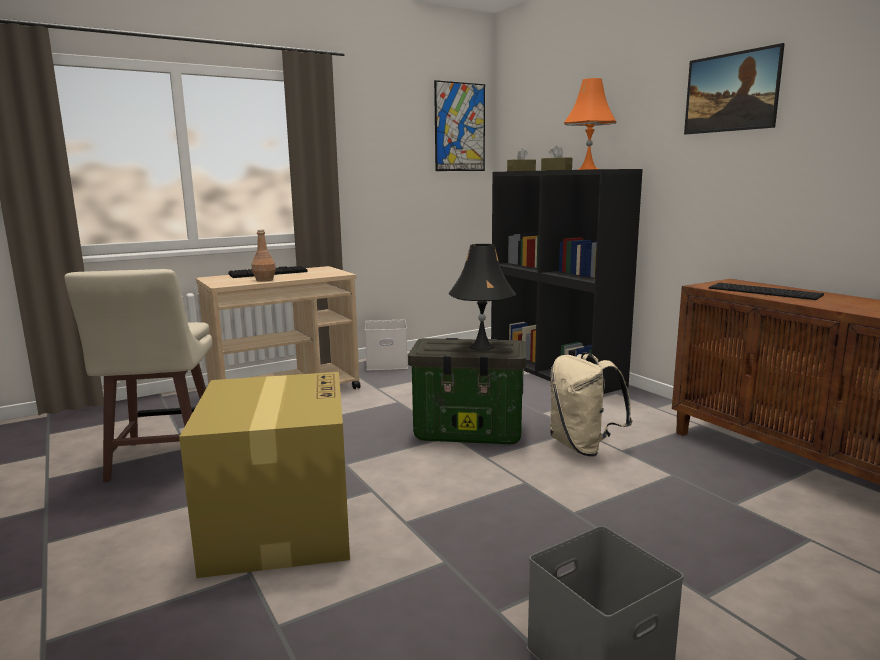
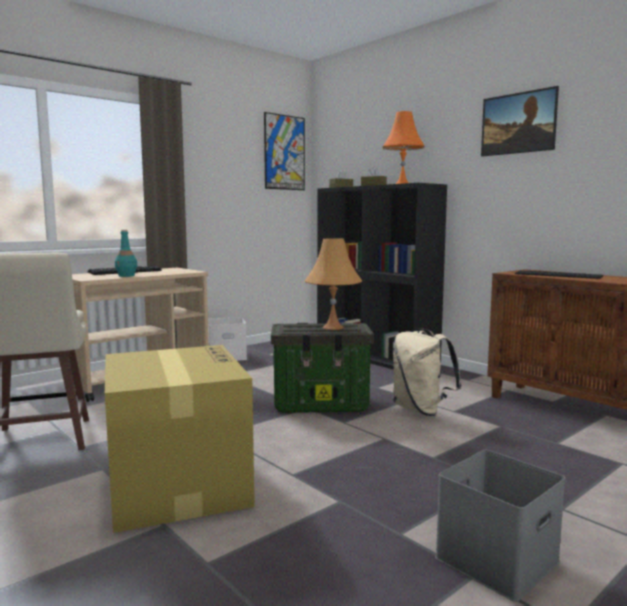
camera: 10 degrees left, 5 degrees down
brown bottle [252,230,276,282] -> turquoise bottle [115,230,137,277]
black table lamp [448,244,516,351] -> orange table lamp [304,238,362,330]

